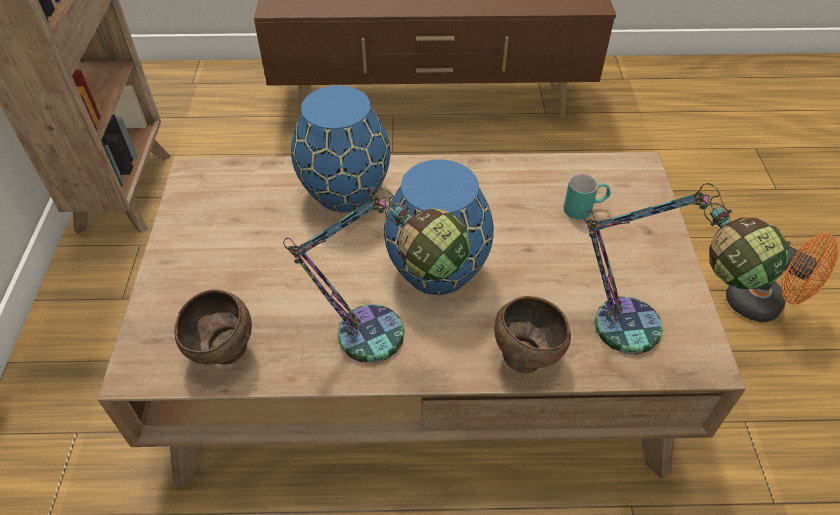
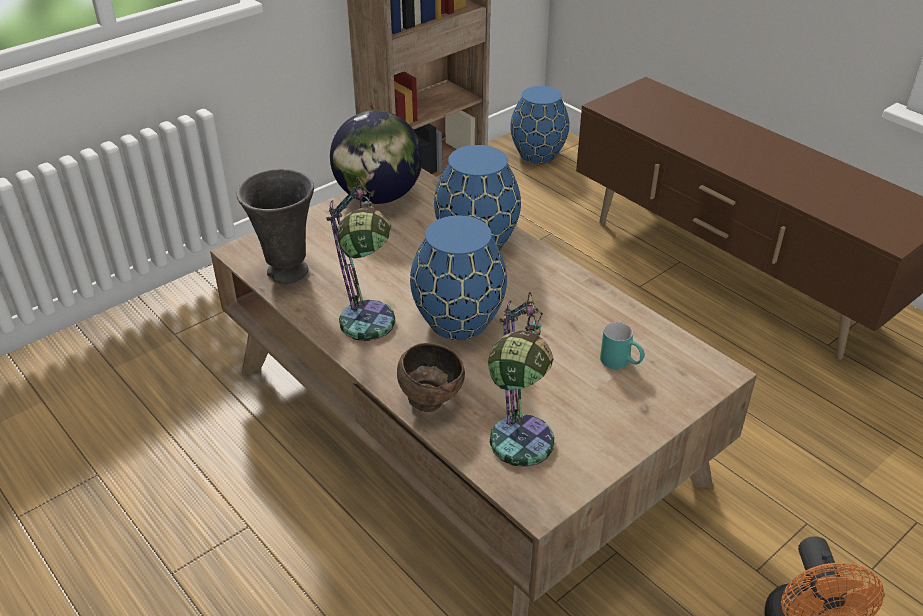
camera: 50 degrees right, 10 degrees down
brown bowl [174,290,252,365] -> grey vase [237,169,314,285]
none -> globe [330,110,423,204]
none -> blue vase [510,86,569,164]

